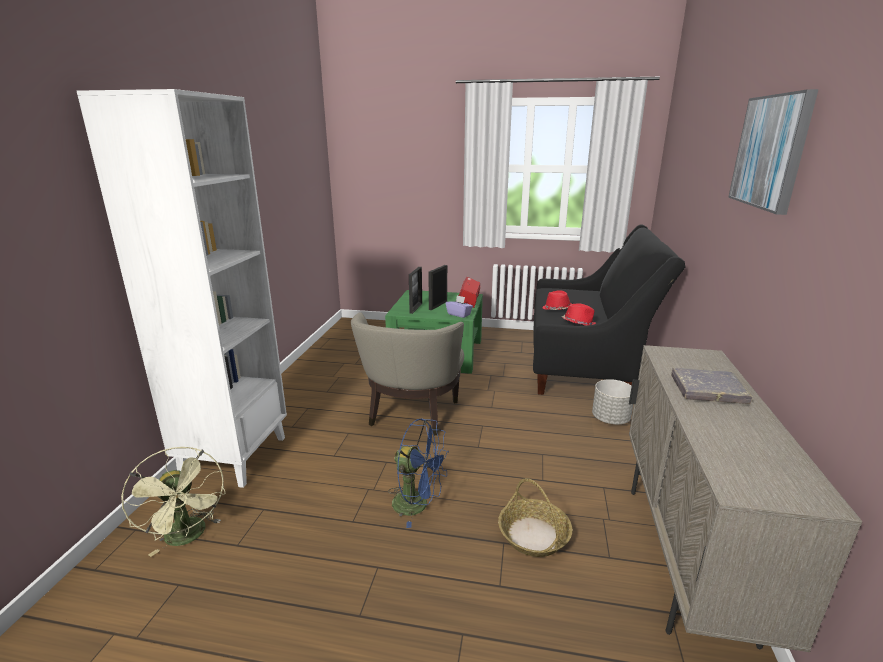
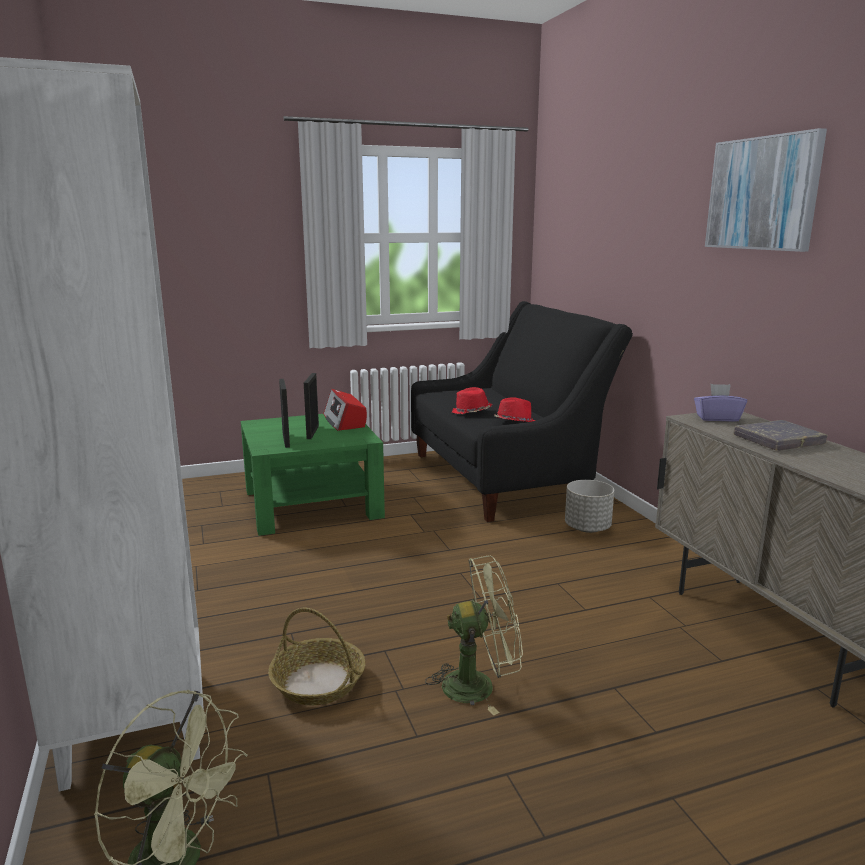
camera: 30 degrees left, 5 degrees down
beige armchair [351,312,464,436] -> none
blue fan [388,419,449,528] -> green fan [425,555,523,715]
purple tissue box [446,295,473,318] -> purple tissue box moved to [694,384,747,422]
basket [498,478,572,557] -> basket moved to [268,608,365,705]

